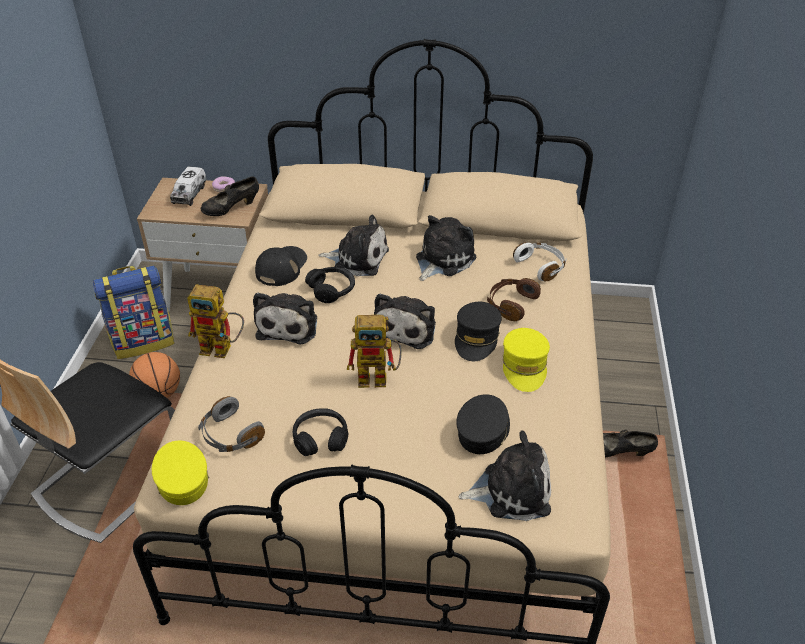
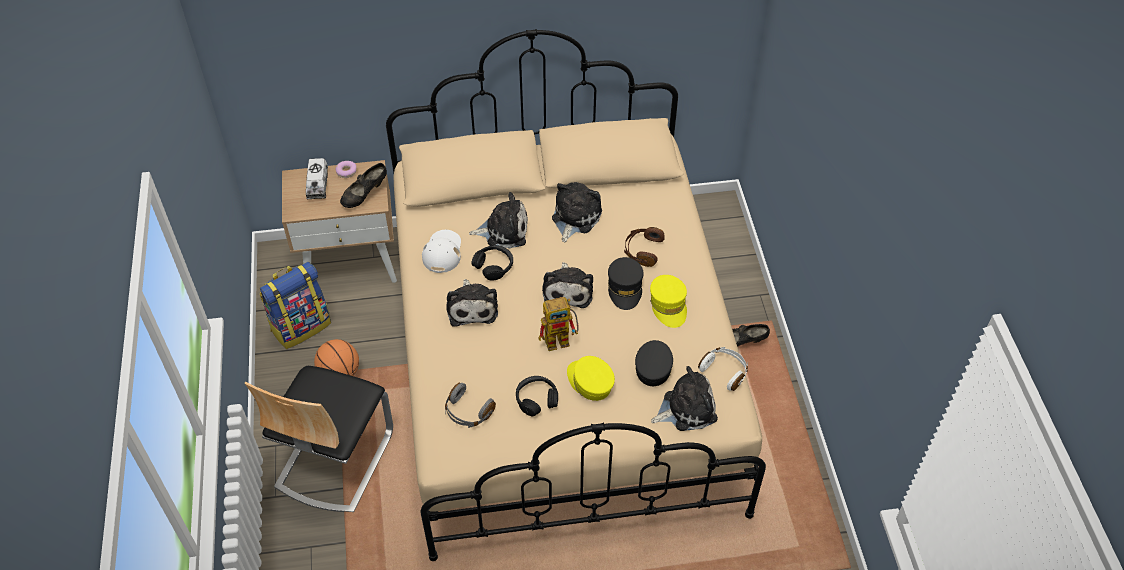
camera: 15 degrees left, 10 degrees up
yellow cap [152,441,209,505] -> yellow cap moved to [567,356,615,401]
toy robot [187,285,244,358] -> none
black cap [255,246,307,286] -> white cap [422,230,461,273]
white headphones [513,242,566,282] -> white headphones moved to [698,347,748,391]

